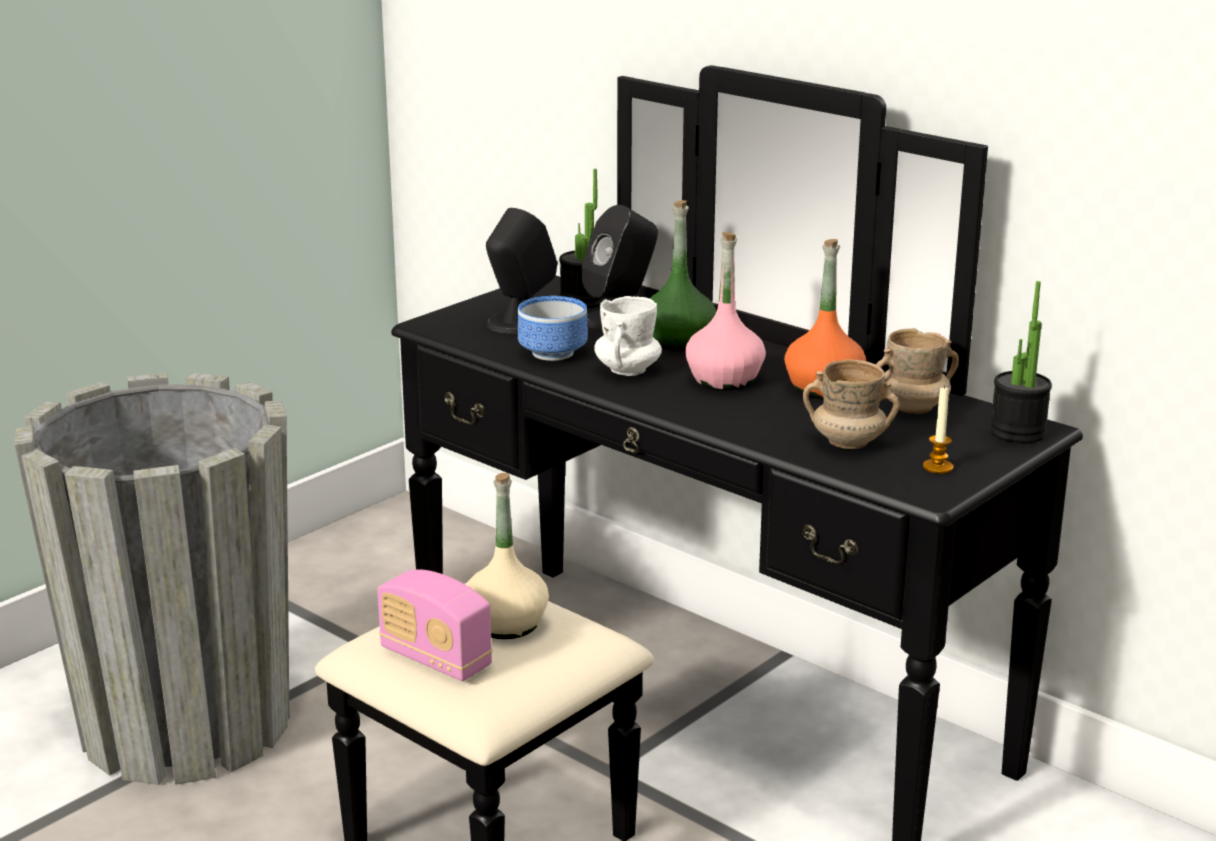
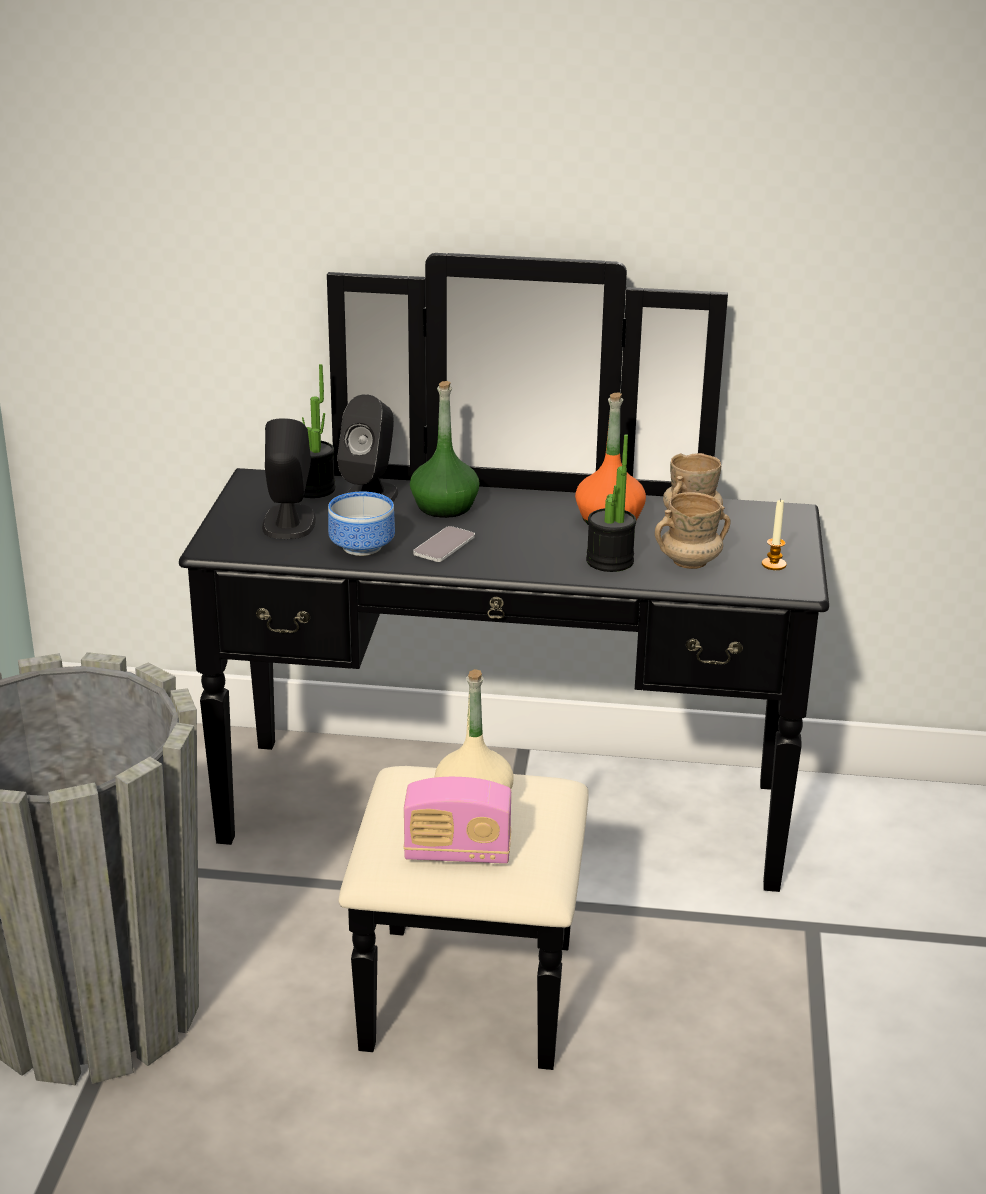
camera: 35 degrees left, 5 degrees up
white mug [594,296,662,376] -> phone [413,526,475,562]
pink bottle [685,232,766,390] -> none
potted plant [990,281,1052,444] -> potted plant moved to [586,434,636,572]

